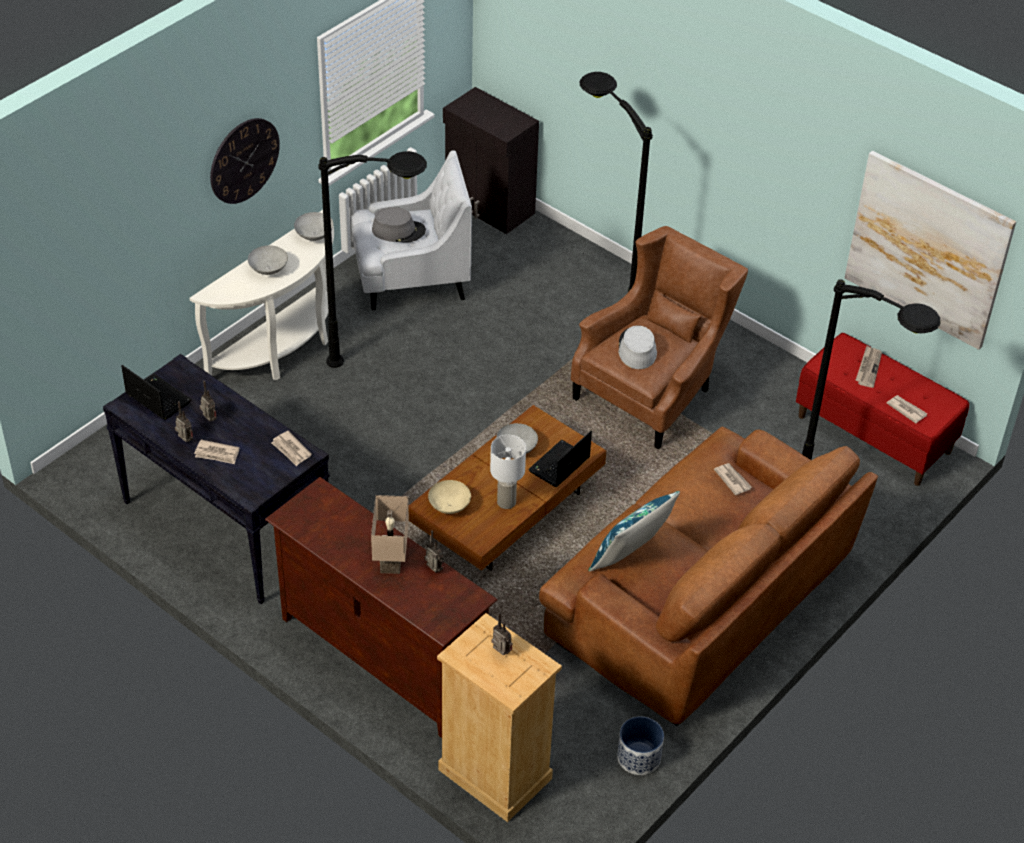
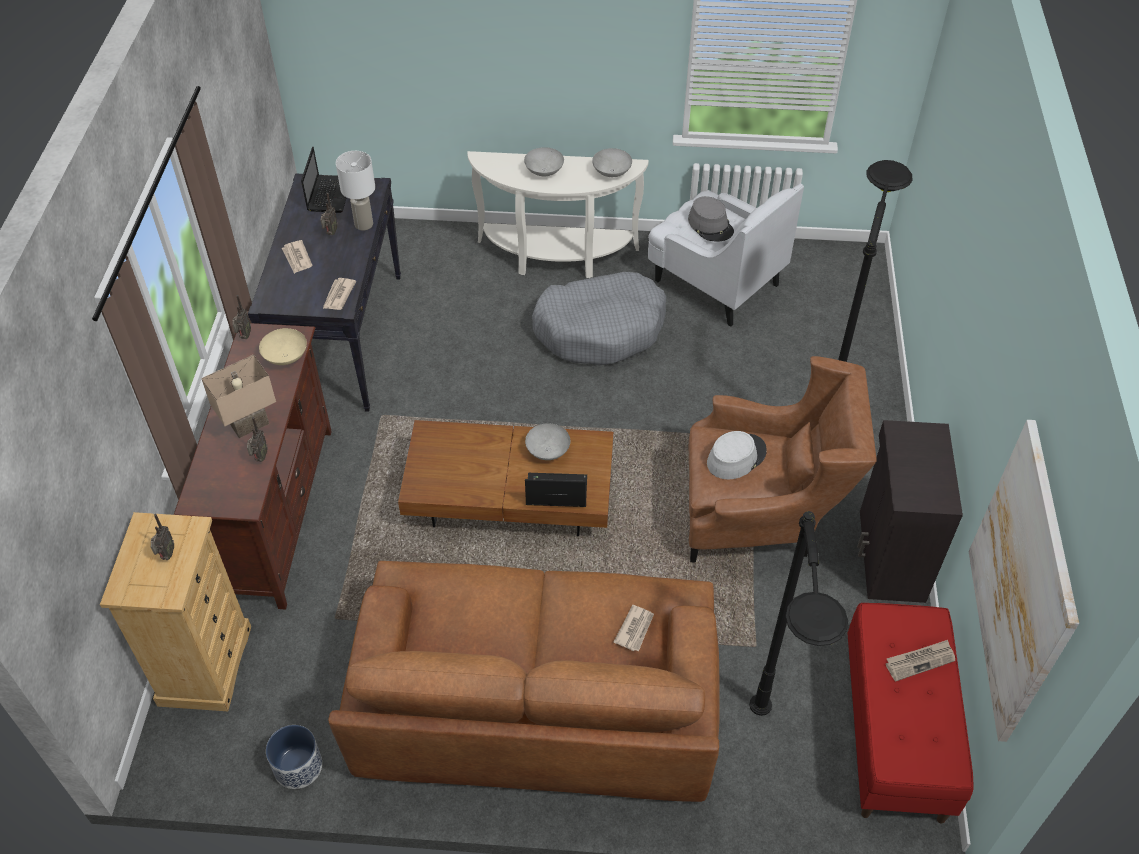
camera: 55 degrees right, 5 degrees up
radio [175,401,193,442] -> radio moved to [232,295,251,339]
wall clock [210,118,280,204] -> none
black floor lamp [318,151,427,368] -> grey dog bed [532,272,666,365]
beige bowl [428,480,471,514] -> beige bowl moved to [259,328,307,365]
black cabinet [443,87,539,234] -> black cabinet moved to [857,420,963,603]
white table lamp [490,435,526,509] -> white table lamp moved to [336,151,375,231]
blue pillow [588,491,680,572] -> none
newspaper [887,395,928,423] -> none

